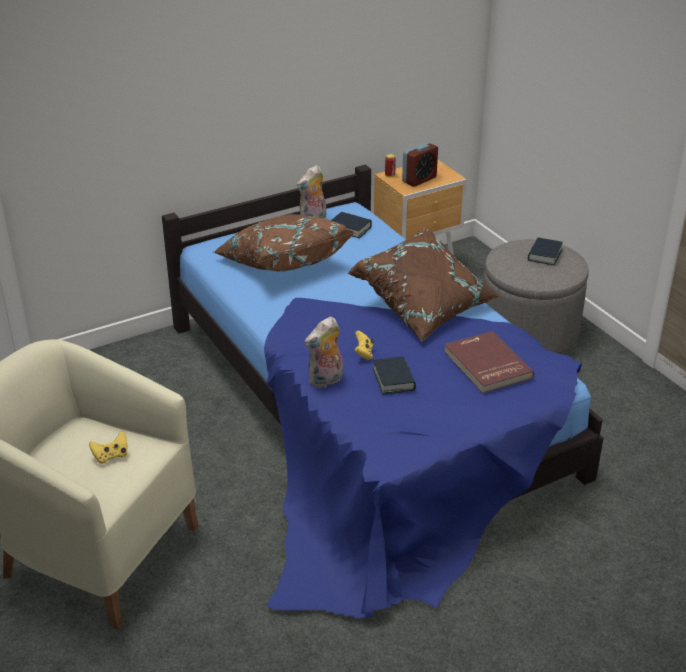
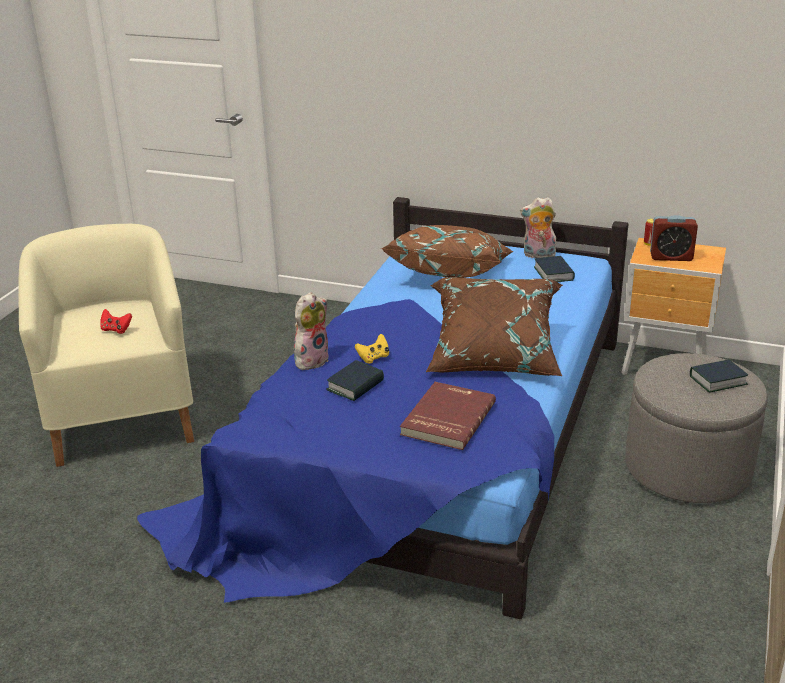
camera: 50 degrees right, 5 degrees down
yellow game controller [89,431,128,464] -> red game controller [101,309,132,334]
plush toy [305,316,343,388] -> plush toy turned 120 degrees clockwise [294,292,329,370]

